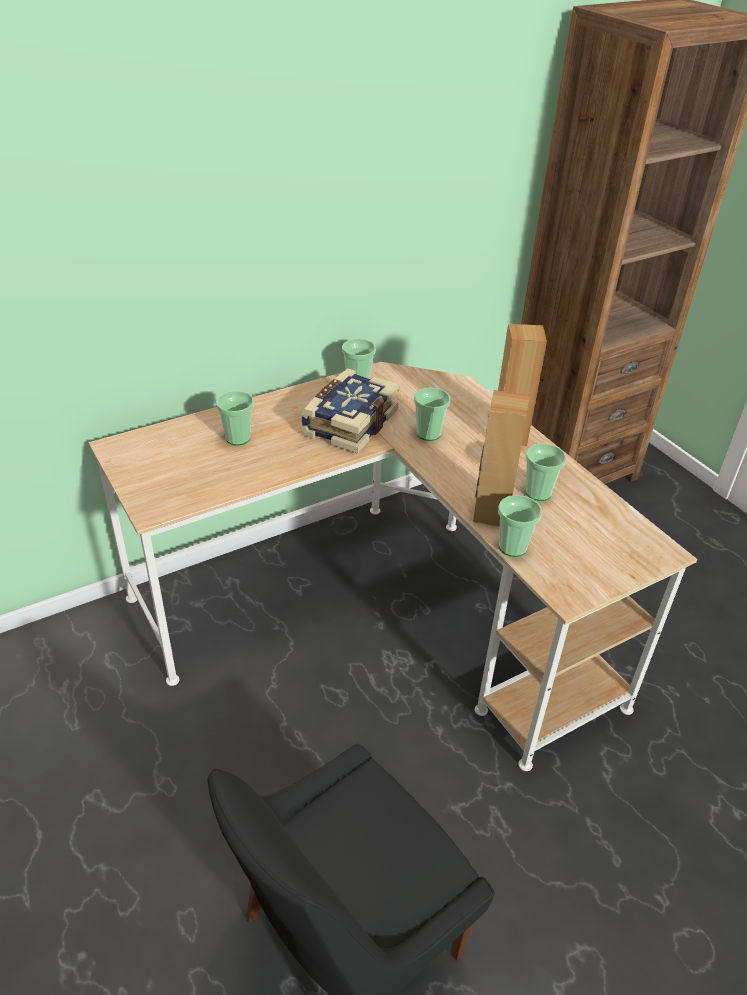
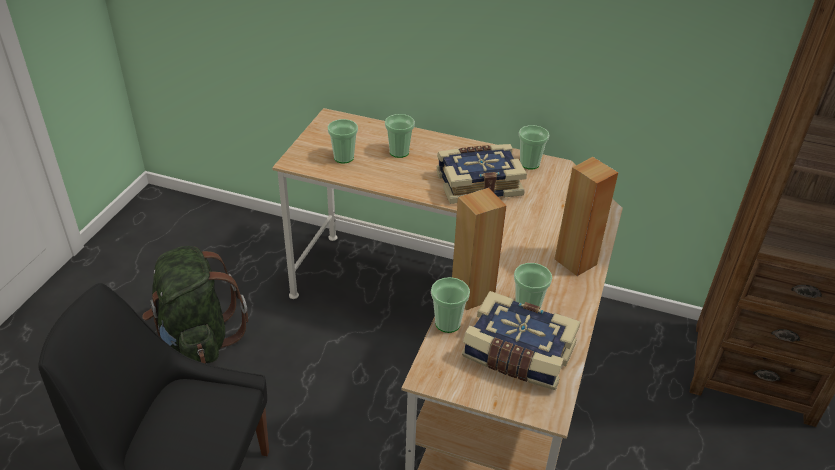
camera: 50 degrees right, 0 degrees up
cup [414,387,451,441] -> cup moved to [328,119,358,164]
none -> green backpack [142,246,248,364]
none -> book [462,291,580,390]

